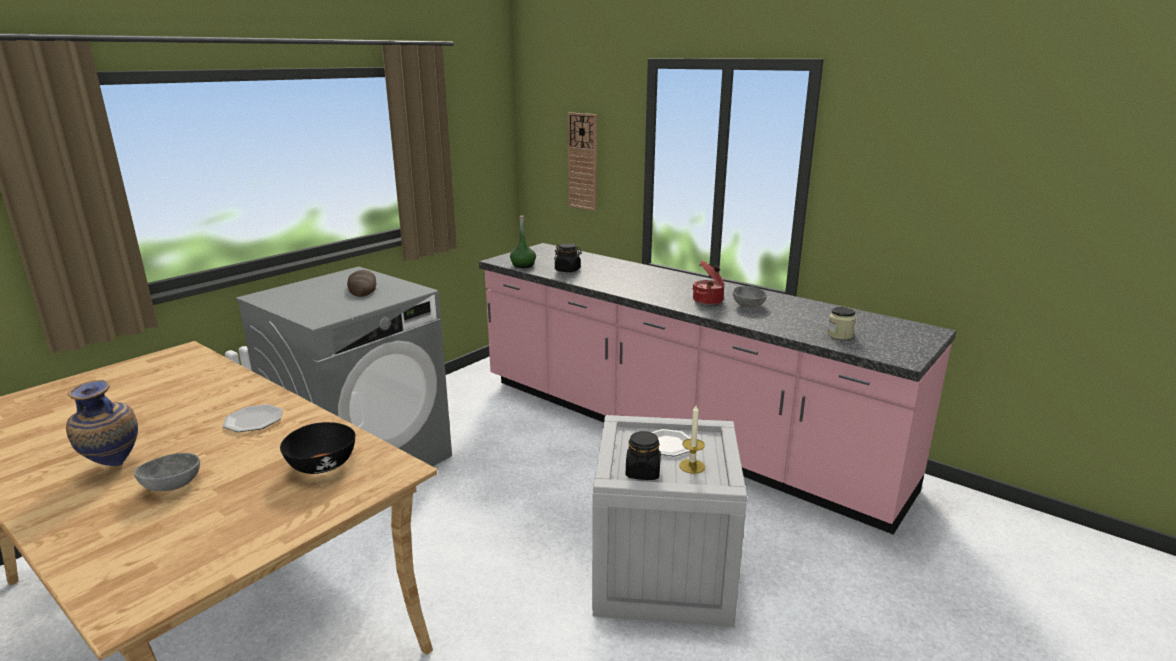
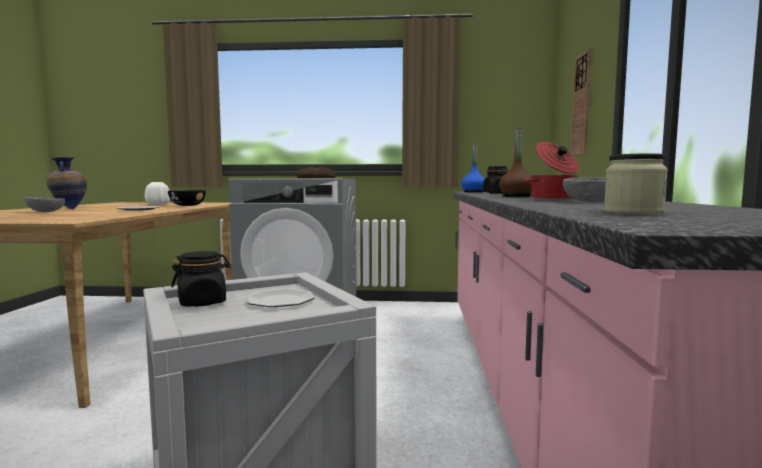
camera: 55 degrees right, 15 degrees down
black bowl [280,422,355,474] -> black bowl moved to [168,190,206,206]
green bottle [510,216,536,268] -> blue bottle [461,143,485,193]
candle [679,405,705,474] -> none
none -> white vase [145,182,170,205]
none -> brown bottle [499,128,532,197]

